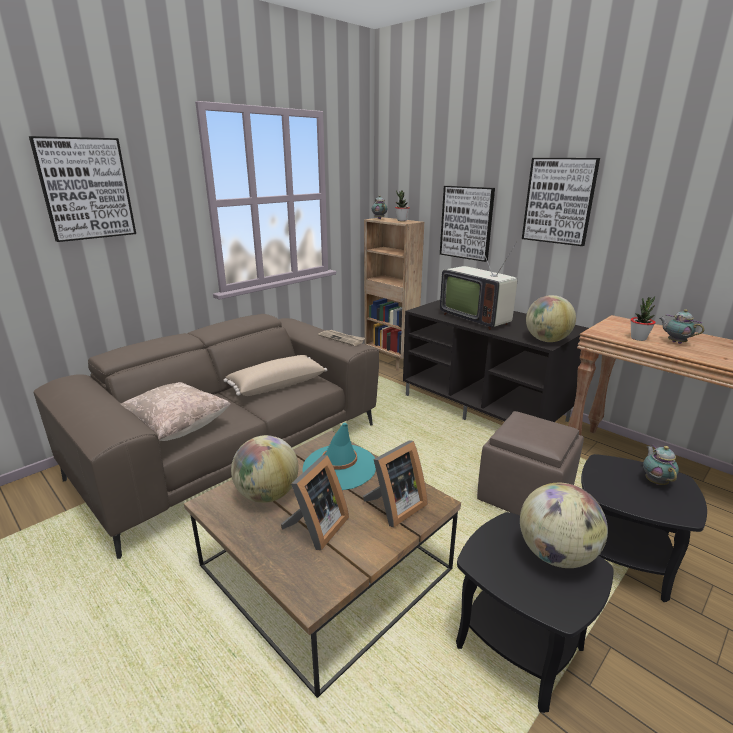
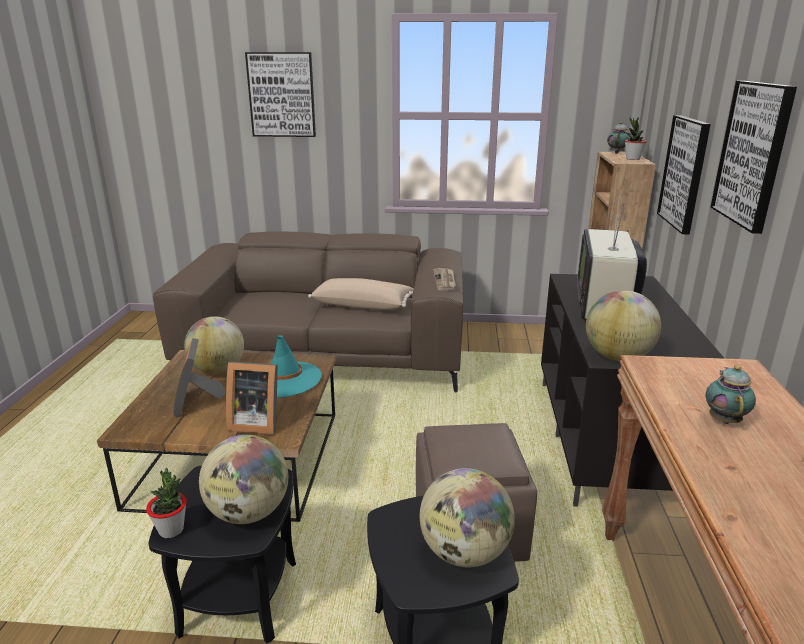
camera: 50 degrees right, 0 degrees up
beige pillow [121,382,231,441] -> none
picture frame [281,455,349,551] -> picture frame turned 90 degrees clockwise [173,338,226,417]
potted plant [630,296,655,341] -> potted plant moved to [146,468,187,538]
teapot [643,445,679,485] -> globe [420,468,515,567]

